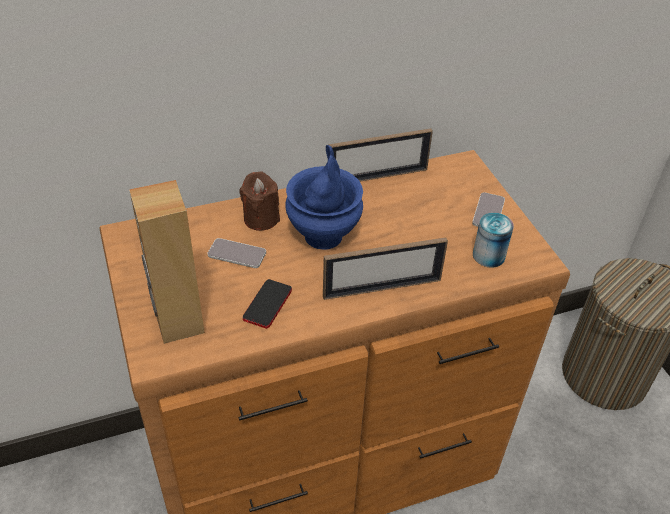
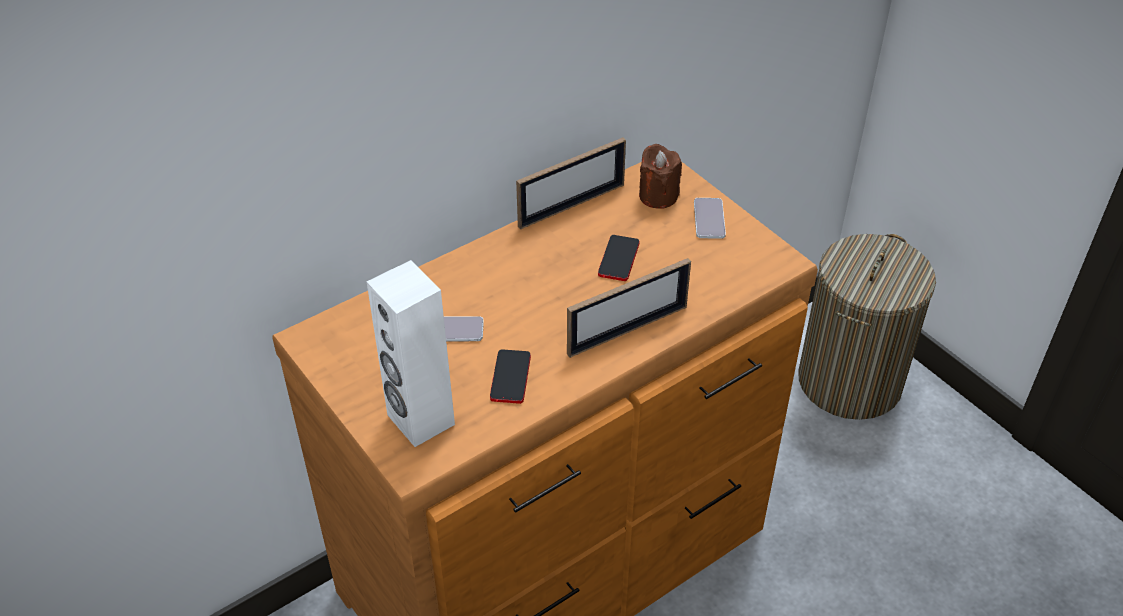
camera: 15 degrees left, 0 degrees up
brown speaker [129,180,205,344] -> white speaker [366,260,455,447]
brown candle [239,172,280,231] -> brown candle moved to [639,144,682,209]
blue vase [285,145,363,250] -> none
can [473,213,514,268] -> none
none -> phone [598,235,639,281]

